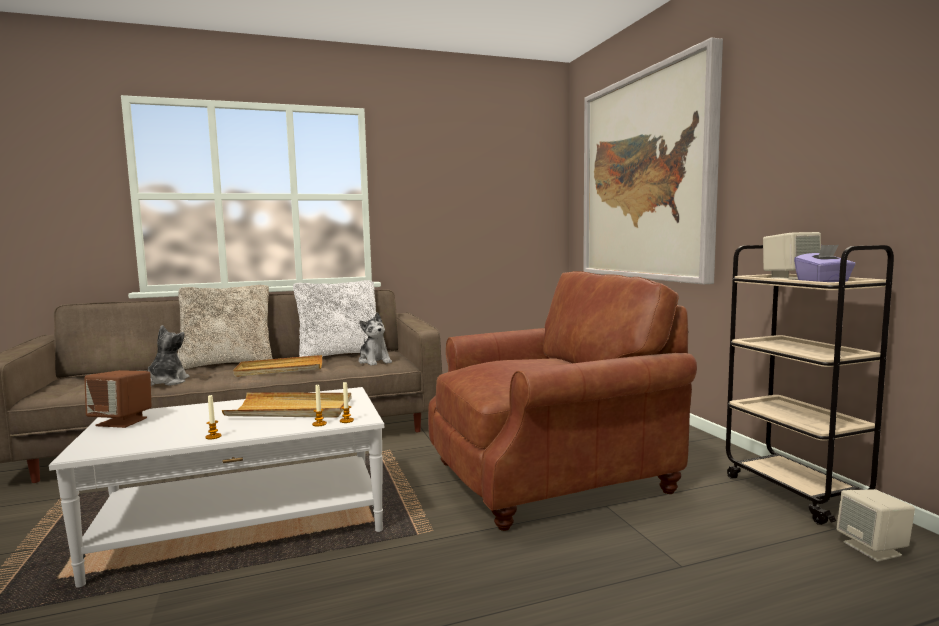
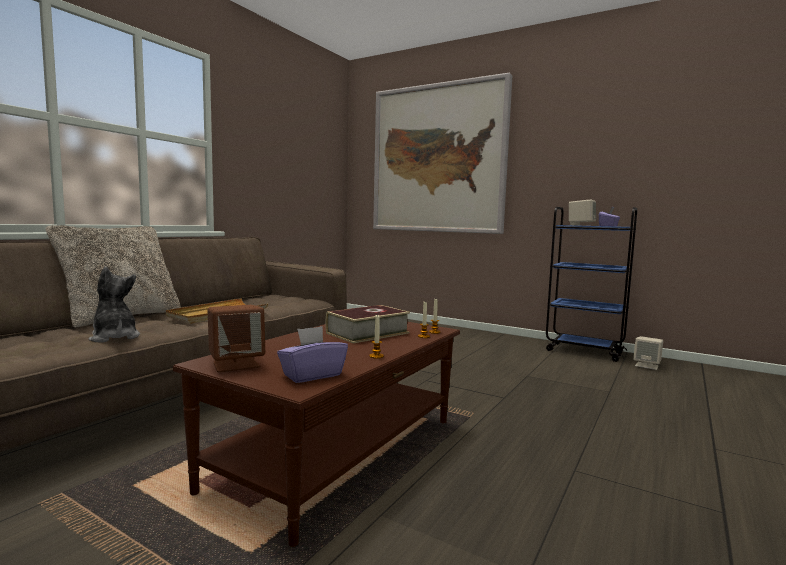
camera: 40 degrees left, 0 degrees up
white coffee table [49,387,384,588] -> brown coffee table [173,322,460,547]
beige tray [222,392,351,418] -> book [326,305,410,344]
white pillow [293,280,376,357] -> none
plush toy [359,312,392,366] -> none
brown armchair [428,271,697,531] -> none
beige cart [726,245,894,525] -> blue cart [546,207,637,362]
none -> purple tissue box [277,326,348,383]

